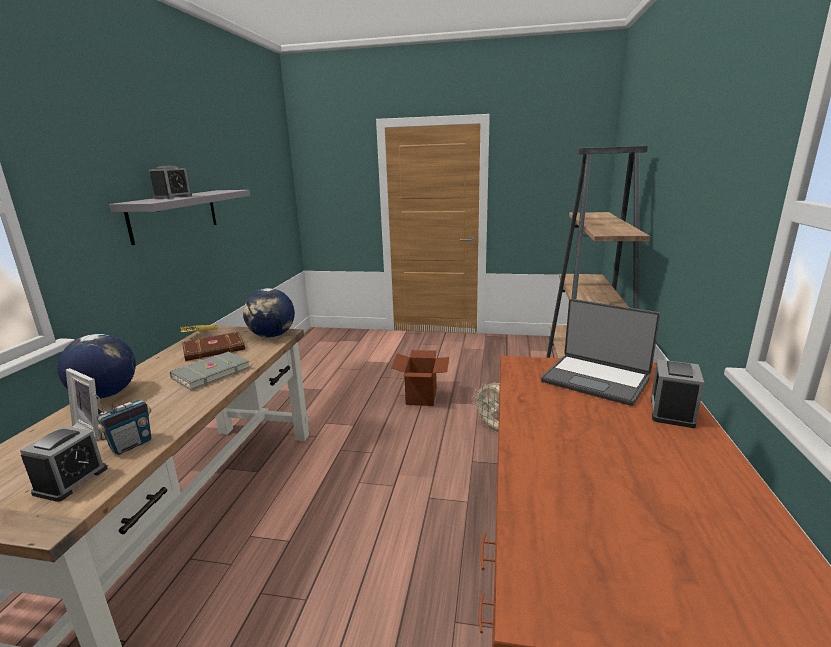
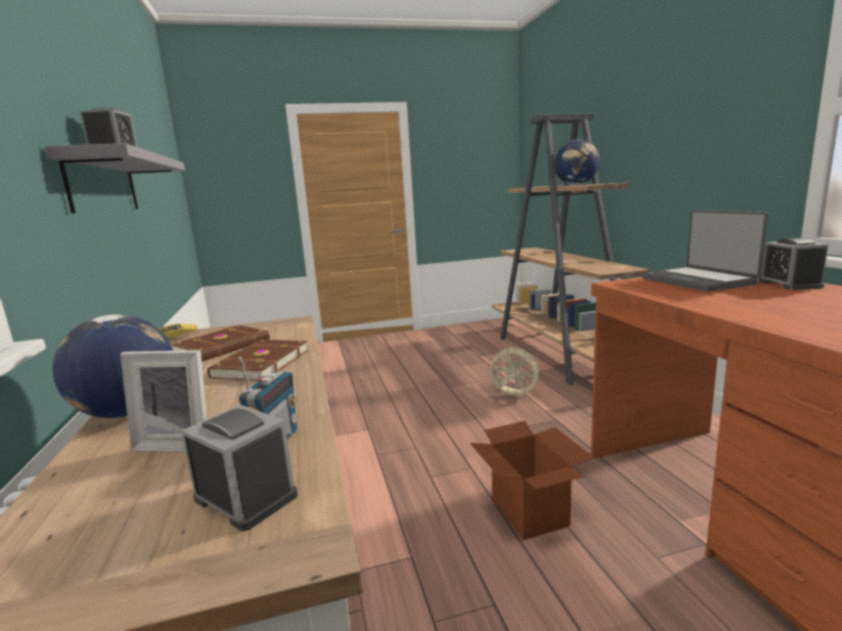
camera: 25 degrees left, 5 degrees down
alarm clock [20,426,107,502] -> alarm clock turned 45 degrees counterclockwise [181,405,298,531]
grey book [170,351,250,391] -> brown book [207,340,309,381]
globe [243,288,295,338] -> globe moved to [554,140,600,185]
cardboard box [391,350,449,406] -> cardboard box moved to [470,421,594,540]
laptop [541,299,660,406] -> laptop turned 60 degrees clockwise [642,210,769,292]

